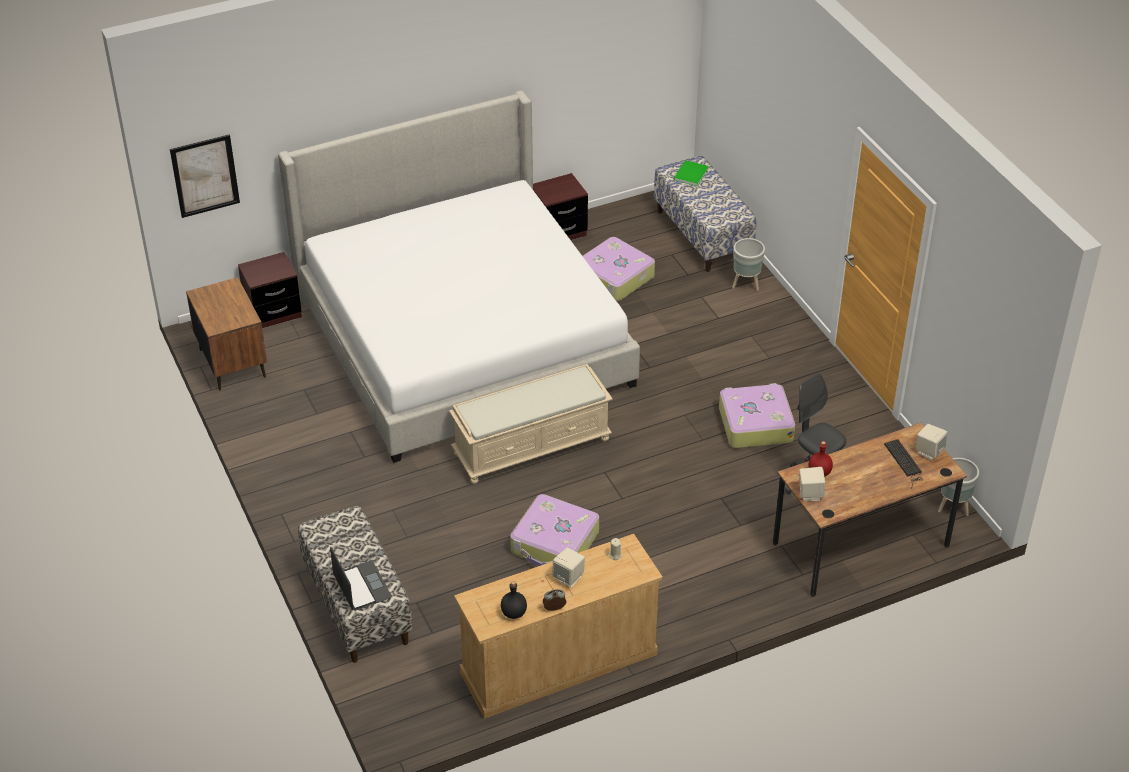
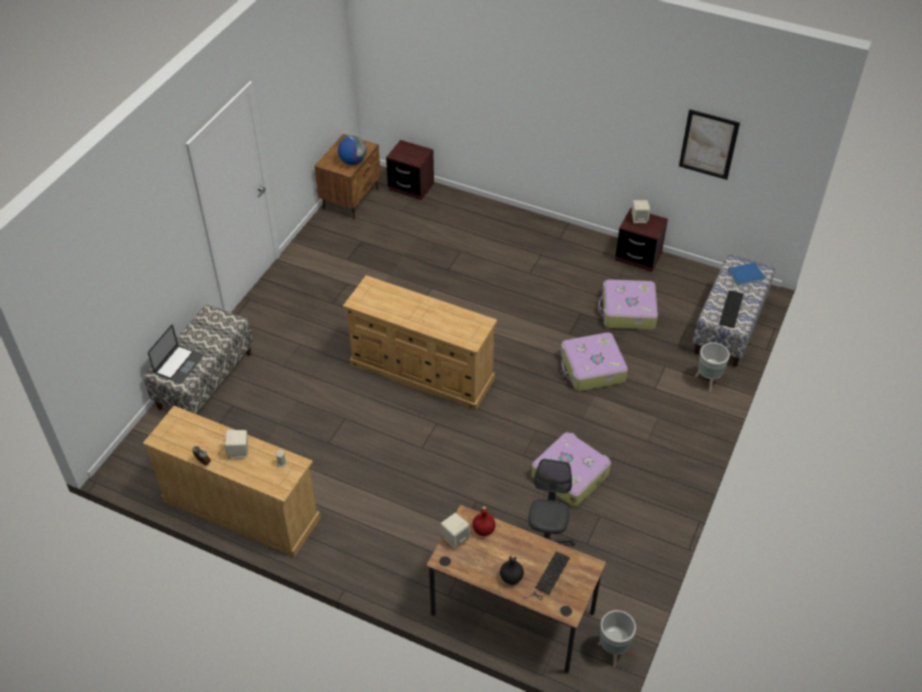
camera: 50 degrees right, 5 degrees up
picture [170,134,240,218] -> picture moved to [679,109,740,180]
bed [278,91,640,463] -> none
beige bench [449,364,613,484] -> beige dresser [343,275,497,411]
black bottle [501,581,527,619] -> black bottle moved to [500,555,524,585]
suitcase [510,494,599,566] -> suitcase moved to [561,332,628,391]
green book [673,160,709,186] -> blue book [728,262,766,286]
beige speaker [916,424,947,461] -> beige speaker moved to [632,200,650,223]
none -> globe [338,136,367,165]
none -> keyboard [719,290,744,328]

